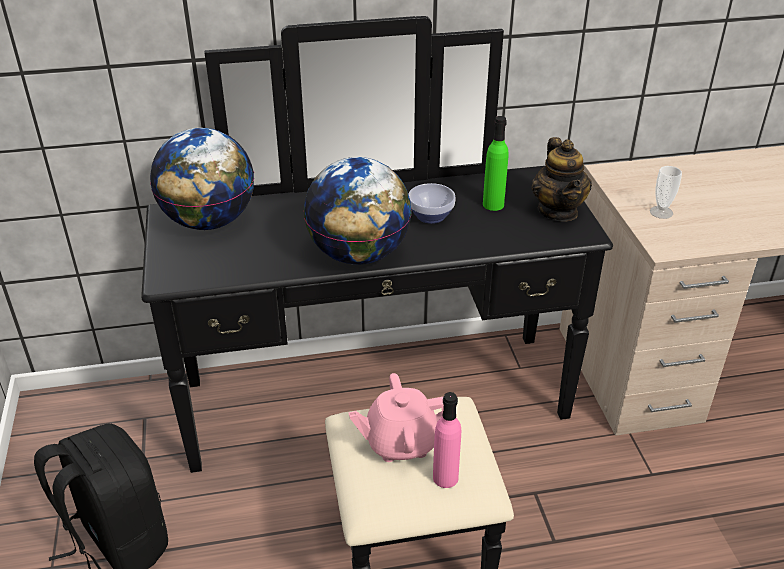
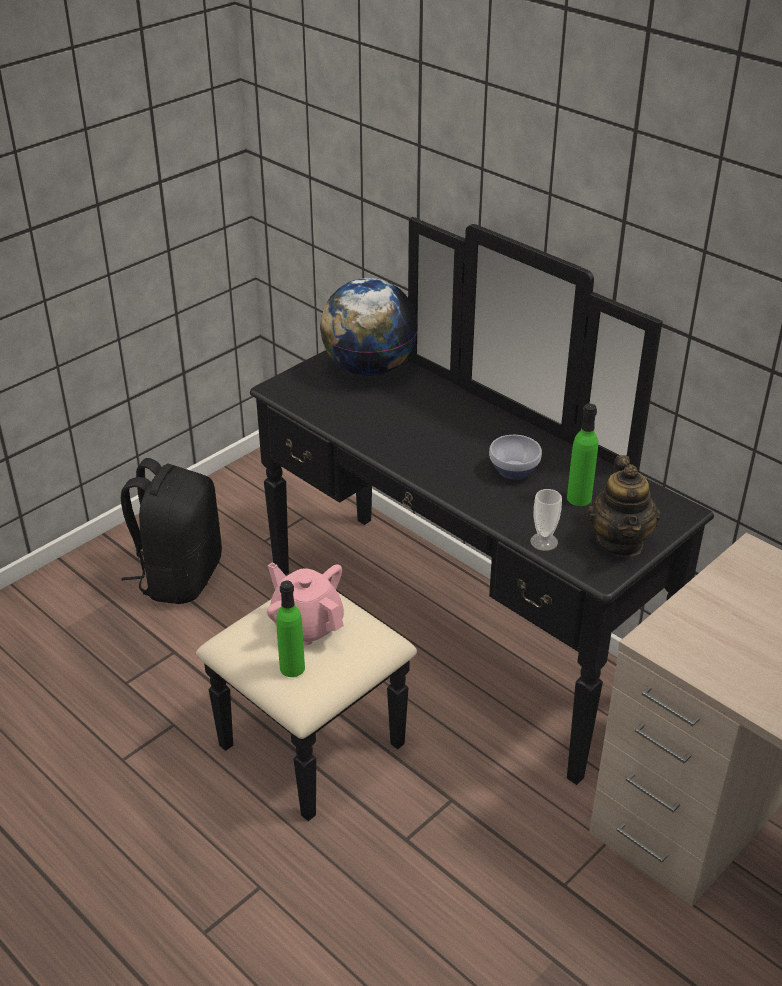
camera: 55 degrees right, 0 degrees up
globe [303,157,412,265] -> none
pink bottle [433,392,461,488] -> green bottle [276,581,305,677]
teapot [531,137,592,222] -> teapot turned 45 degrees counterclockwise [587,455,661,557]
cup [650,166,682,219] -> cup moved to [530,489,562,551]

